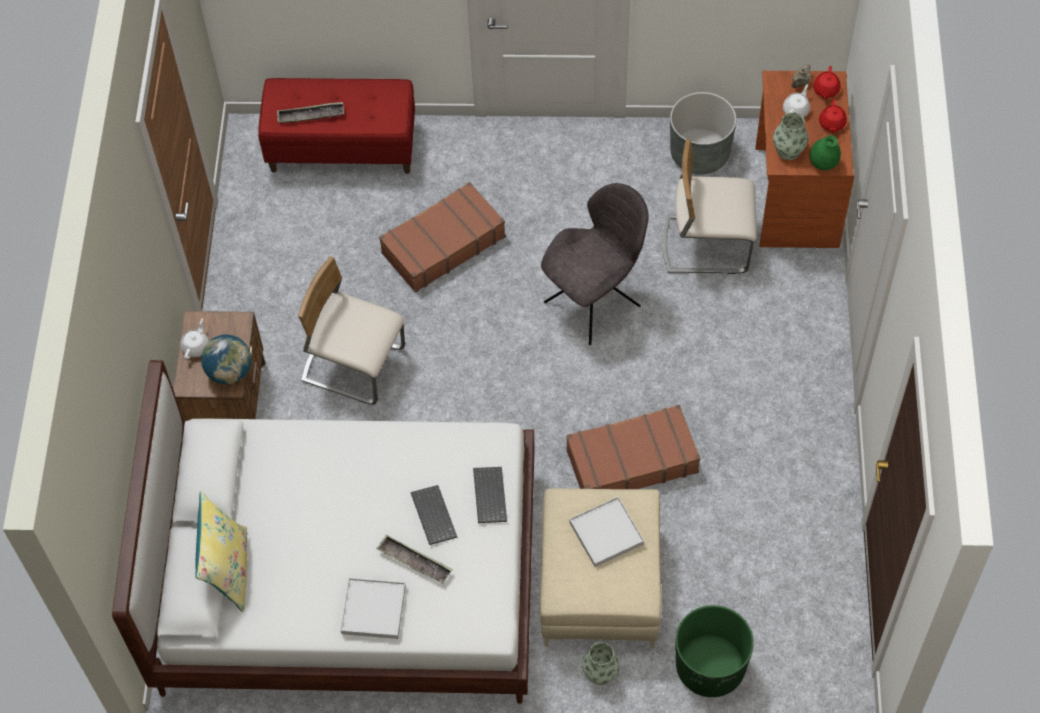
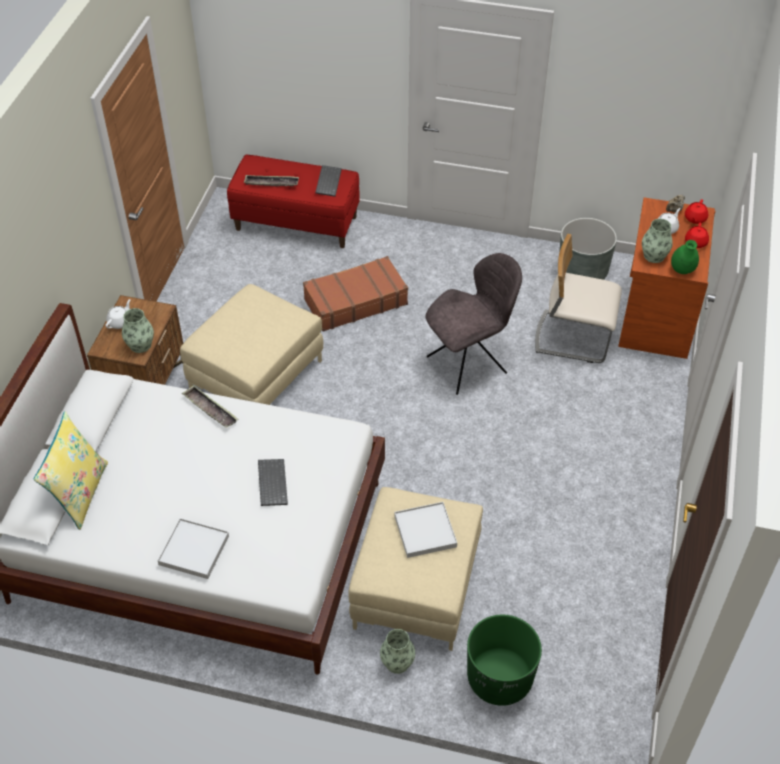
camera: 10 degrees right, 10 degrees down
globe [201,335,251,384] -> vase [122,308,154,353]
beige chair [298,256,405,405] -> beige ottoman [180,284,323,405]
tray [376,534,453,584] -> tray moved to [182,385,238,428]
keyboard [473,467,507,523] -> keyboard moved to [315,165,342,197]
brown suitcase [566,405,700,489] -> none

